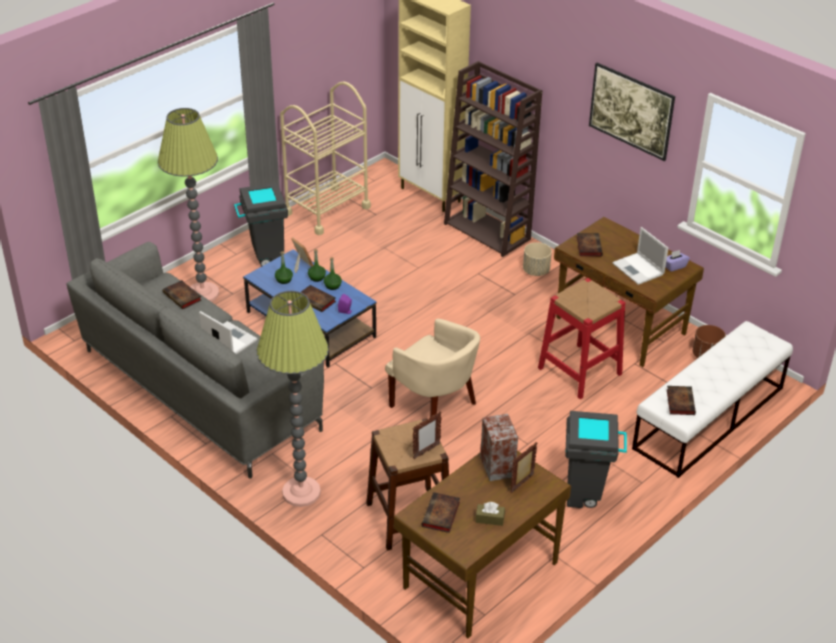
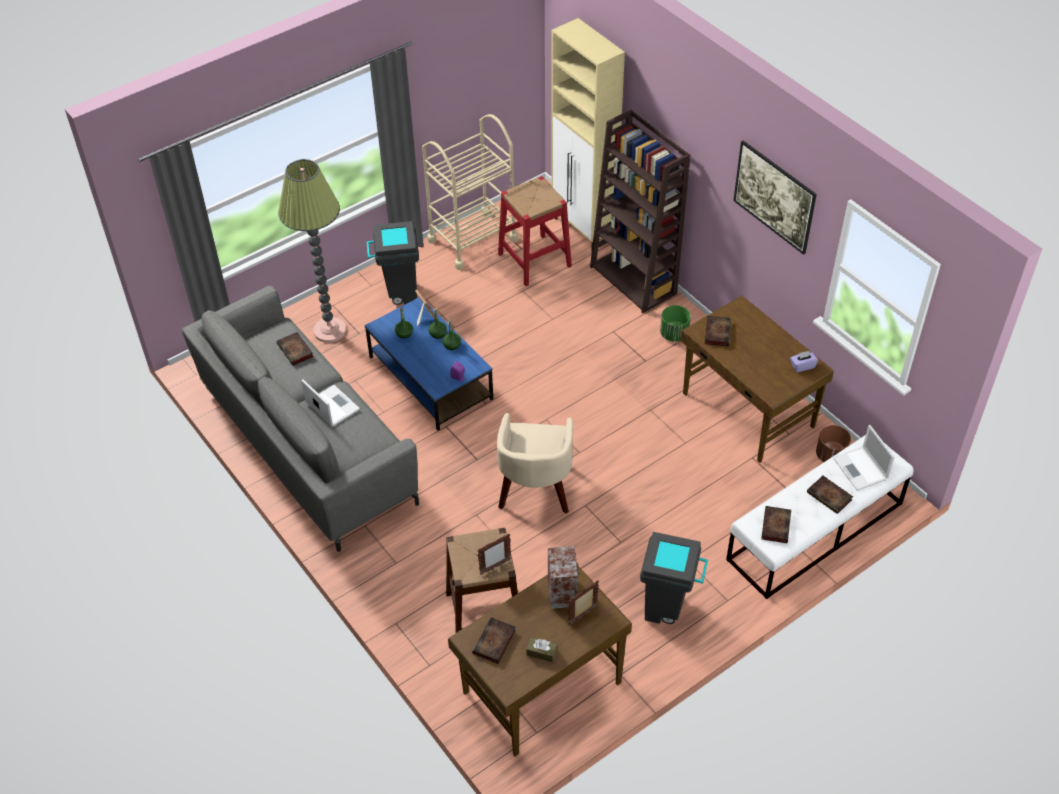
camera: 10 degrees right, 10 degrees up
floor lamp [257,291,329,507] -> none
book [301,285,336,312] -> book moved to [807,476,853,514]
beige armchair [385,319,480,417] -> beige armchair turned 45 degrees clockwise [497,413,573,514]
beige planter [523,242,552,276] -> green planter [660,305,691,342]
red stool [538,278,625,399] -> red stool moved to [498,176,572,286]
laptop [612,227,668,285] -> laptop moved to [833,425,895,491]

